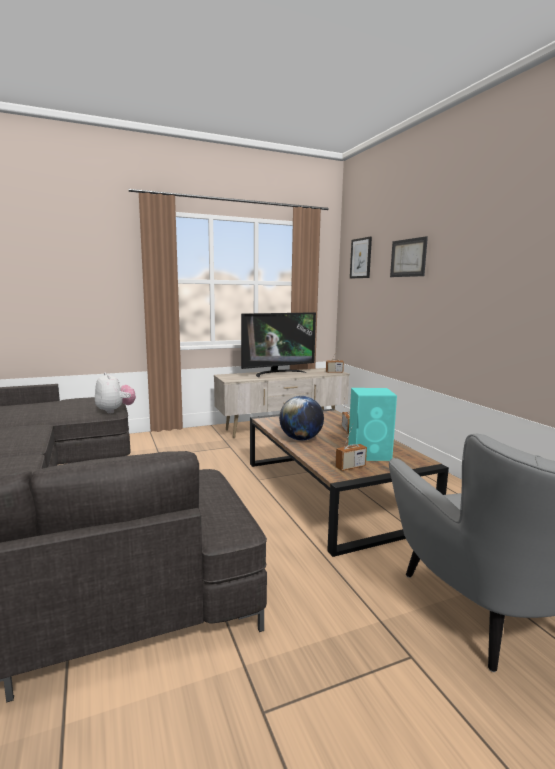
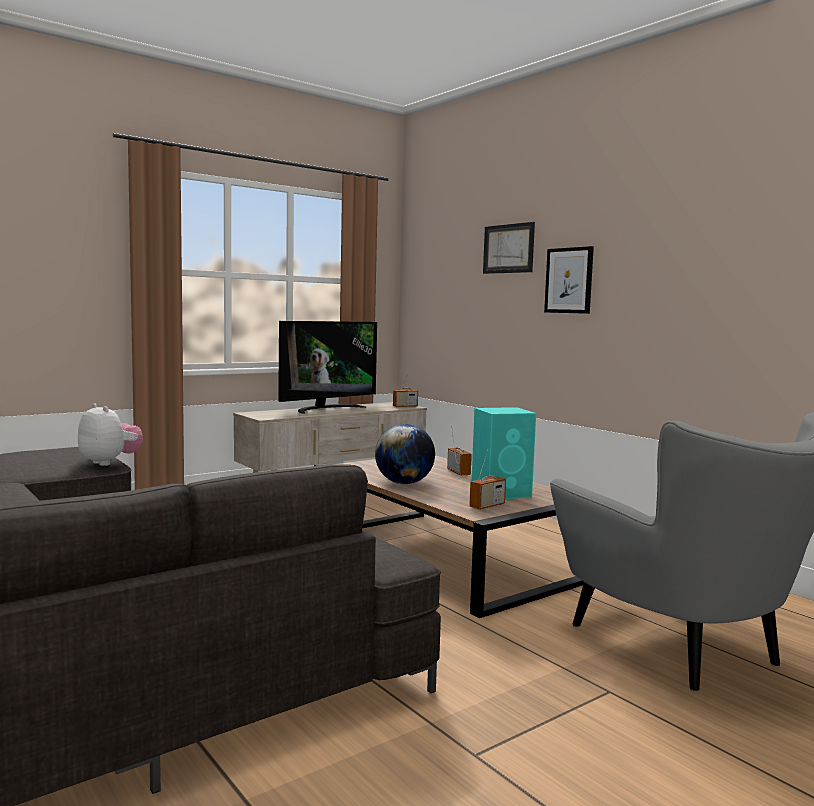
camera: 15 degrees left, 5 degrees down
picture [350,237,372,278] -> picture moved to [544,246,594,314]

